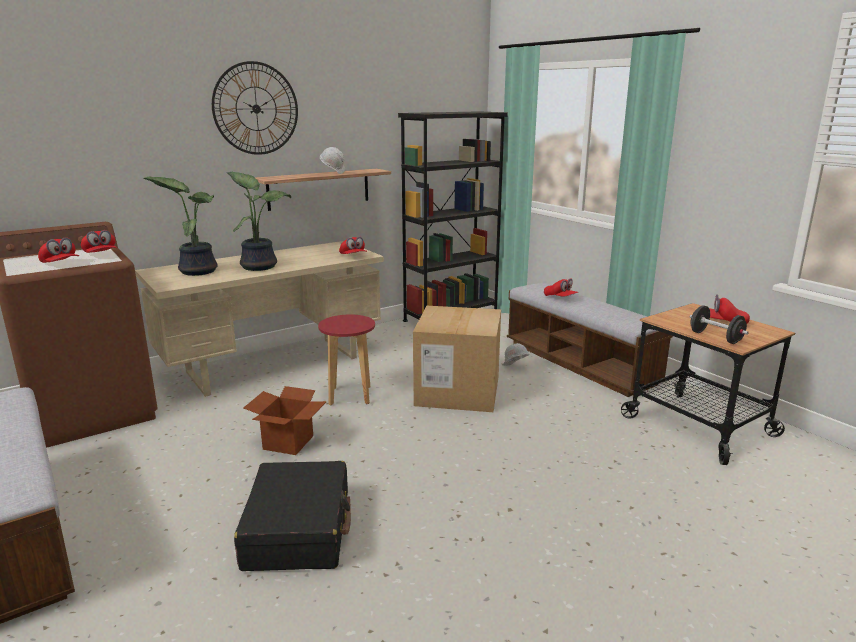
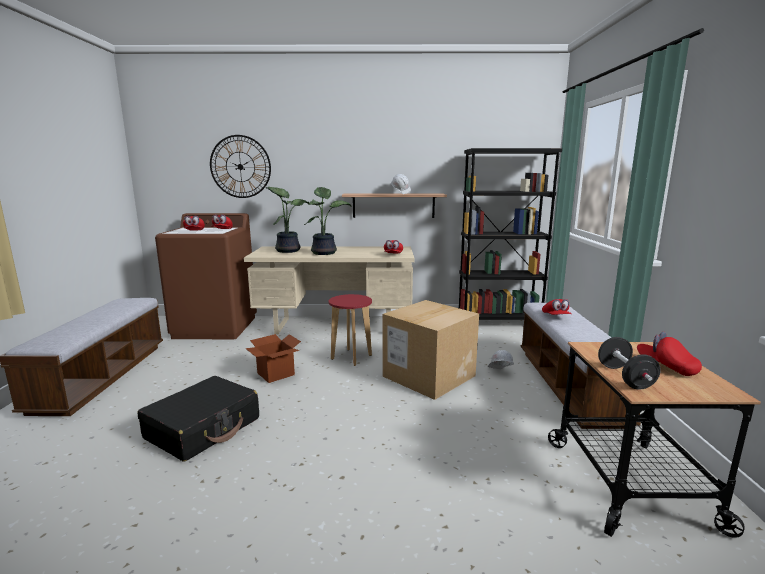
camera: 35 degrees right, 5 degrees down
wall clock [212,61,298,155] -> wall clock moved to [210,135,271,198]

